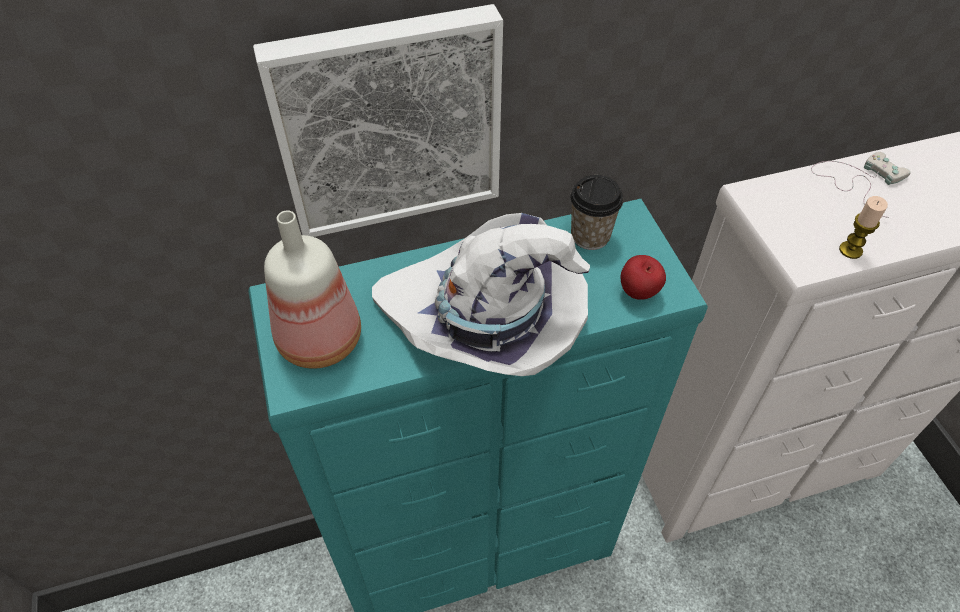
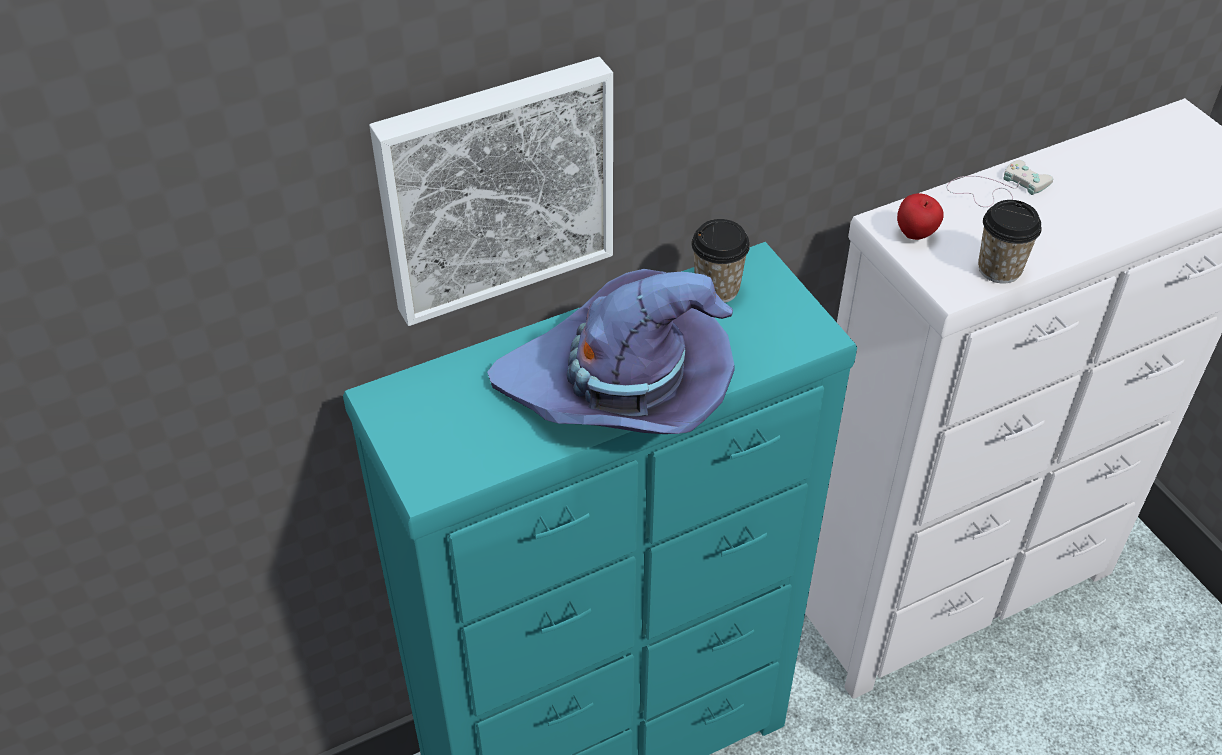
camera: 10 degrees left, 5 degrees down
bottle [264,210,361,369] -> none
white hat [372,213,590,376] -> purple hat [487,269,735,434]
apple [621,255,666,299] -> apple moved to [897,193,944,240]
candle [839,196,888,259] -> cup [978,200,1042,284]

